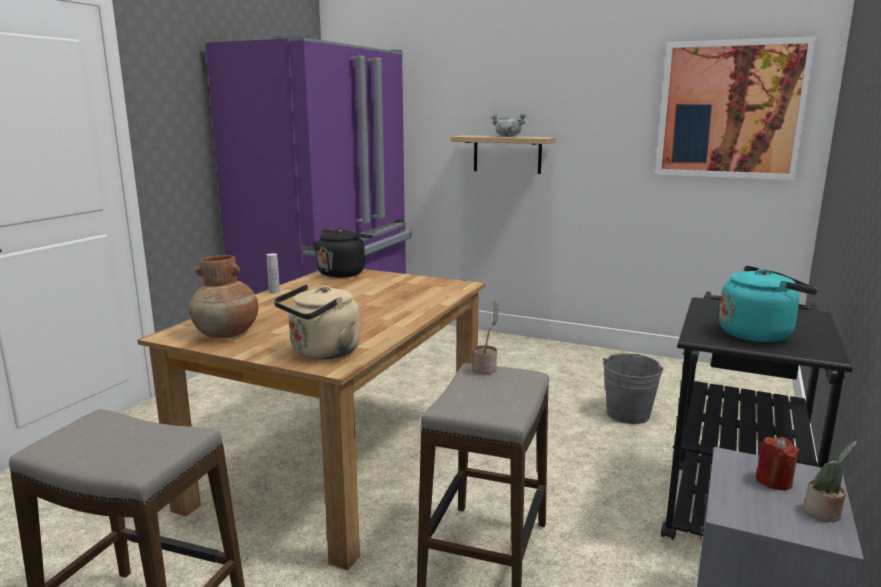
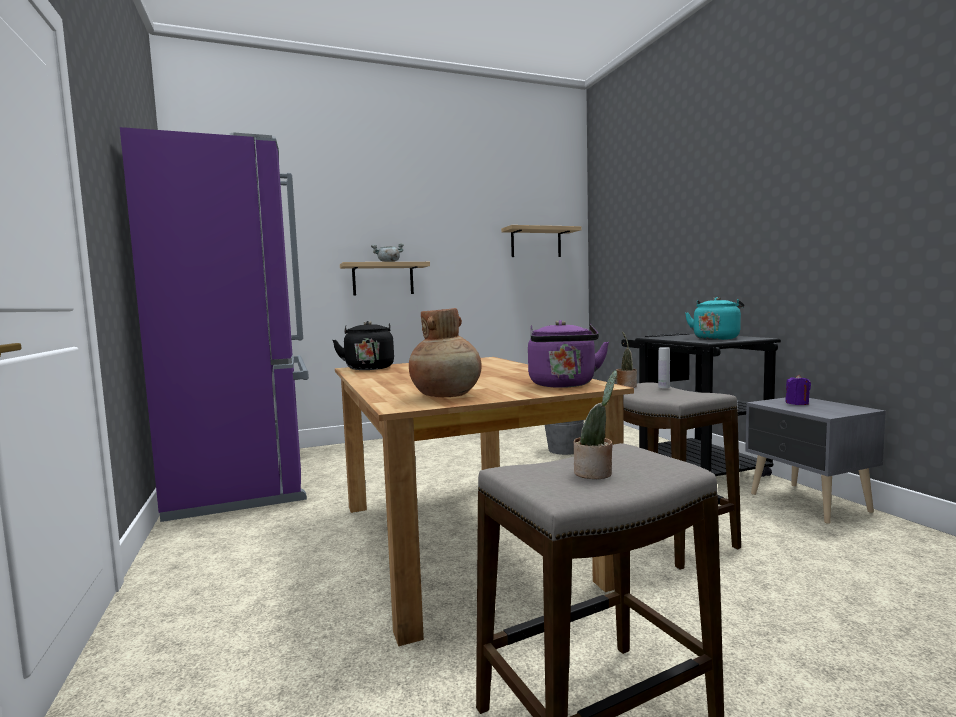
camera: 45 degrees left, 10 degrees down
white bottle [267,253,280,293] -> white bottle moved to [658,347,670,388]
beige kettle [274,284,360,360] -> purple kettle [528,320,609,388]
picture [655,37,816,180] -> shelf [501,225,582,257]
red candle [756,437,799,490] -> purple candle [785,375,811,405]
potted plant [804,441,857,522] -> potted plant moved to [573,370,617,479]

